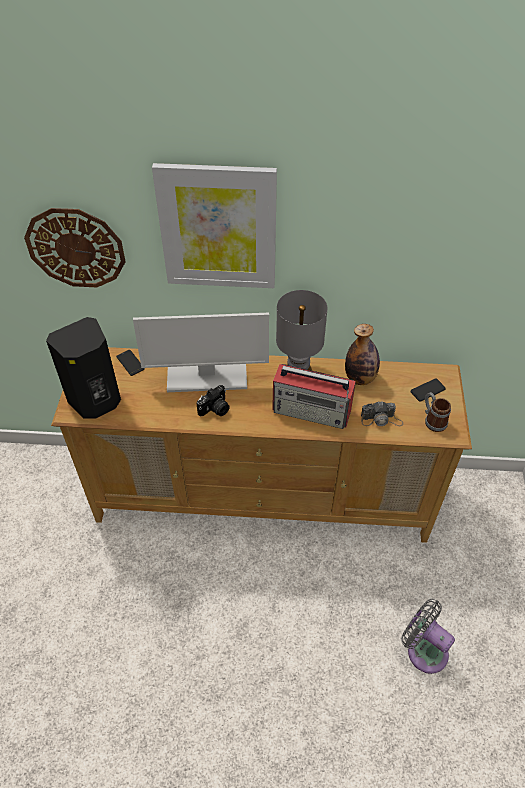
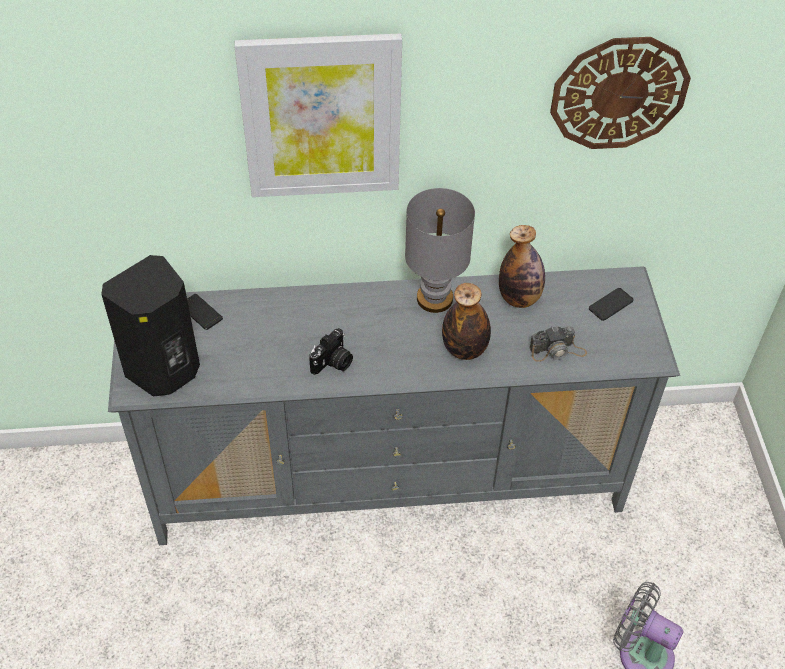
camera: 10 degrees left, 0 degrees up
wall clock [24,208,126,287] -> wall clock moved to [550,37,691,149]
brown dresser [51,347,472,543] -> grey dresser [108,266,680,545]
monitor [133,313,269,392] -> none
radio [272,364,356,429] -> bottle [442,283,491,360]
mug [425,392,451,432] -> none

